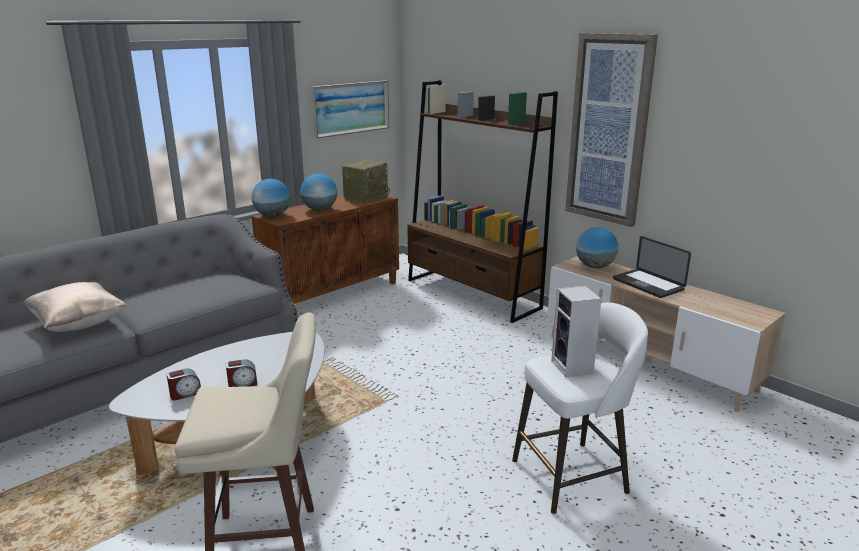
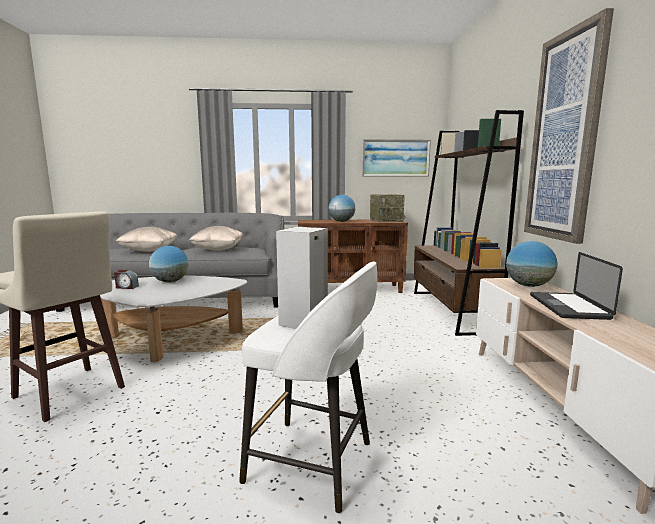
camera: 40 degrees right, 10 degrees down
alarm clock [226,359,257,387] -> none
globe [251,179,291,217] -> globe moved to [149,246,189,282]
none -> beige pillow [189,226,243,251]

